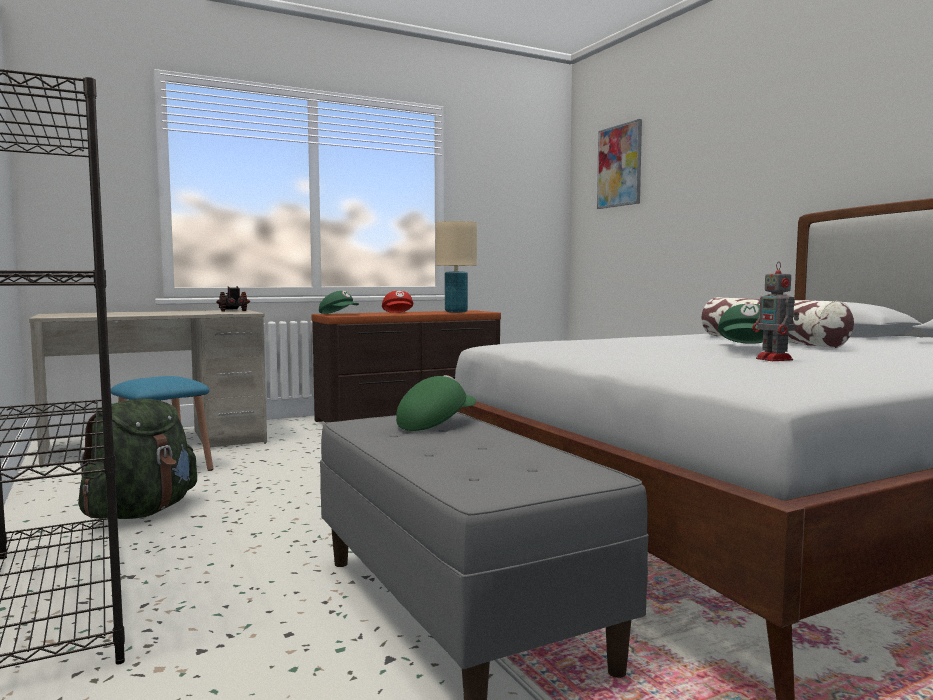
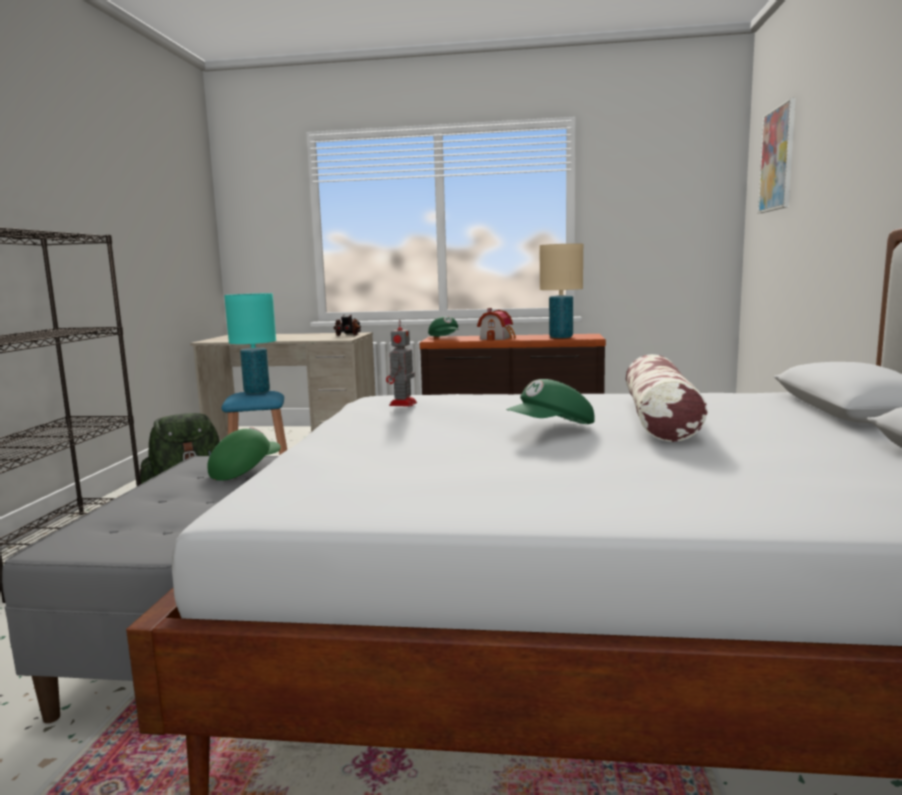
camera: 35 degrees right, 5 degrees up
red cap [382,291,413,313] -> toy house [477,308,516,341]
green cap [396,375,476,431] -> green cap turned 45 degrees counterclockwise [207,427,281,481]
toy robot [752,261,799,361] -> toy robot moved to [386,320,417,407]
none -> turquoise table lamp [224,293,276,394]

